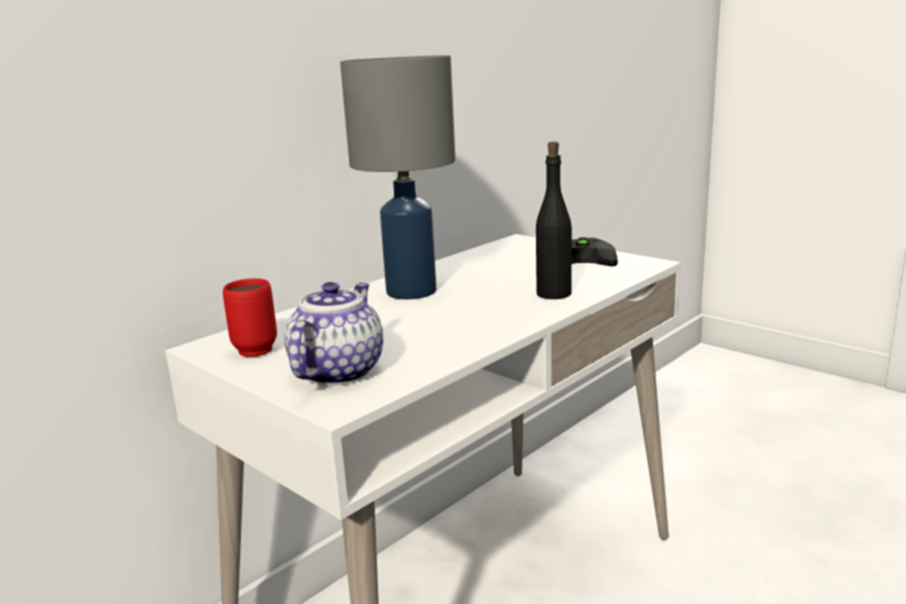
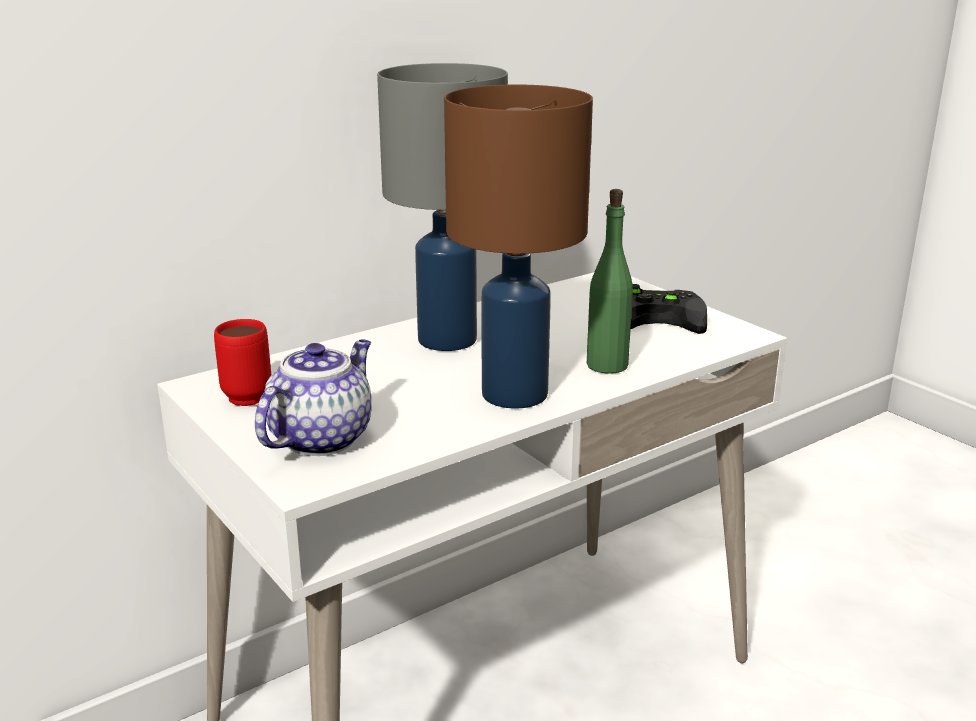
camera: 10 degrees right, 5 degrees up
black bottle [536,141,572,299] -> green bottle [587,189,633,374]
none -> brown table lamp [444,85,593,409]

